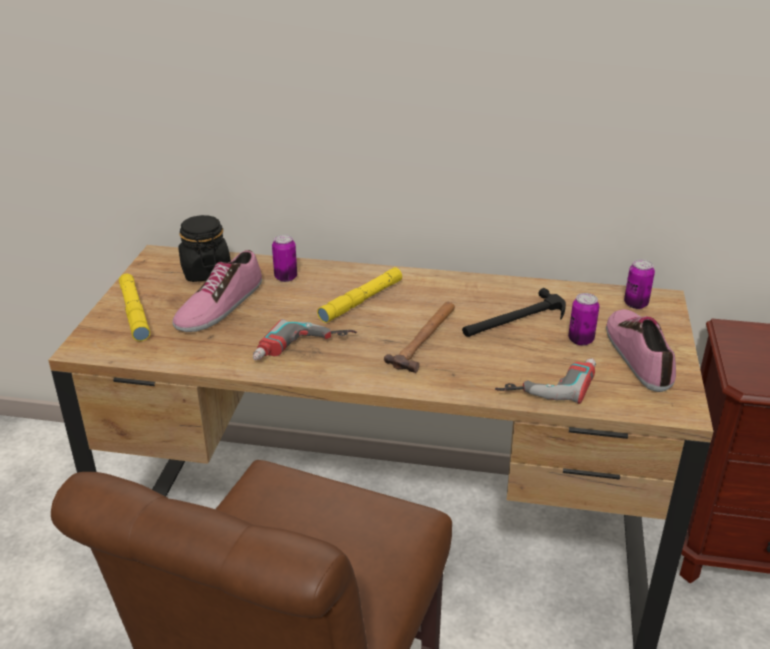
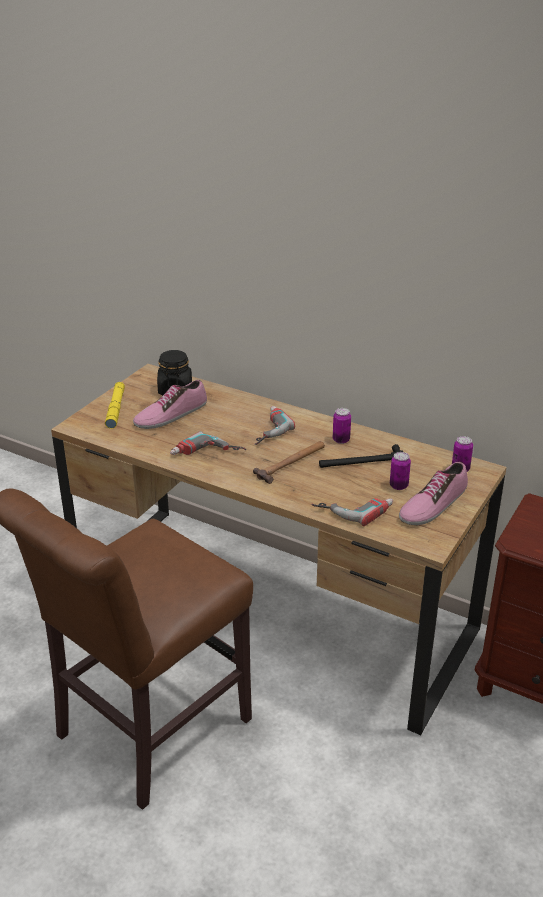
camera: 20 degrees right, 0 degrees up
can [272,234,297,282] -> can moved to [333,408,351,444]
yellow flashlight [317,267,402,323] -> power drill [255,406,295,445]
shoe [606,309,676,392] -> shoe turned 150 degrees counterclockwise [399,462,468,526]

